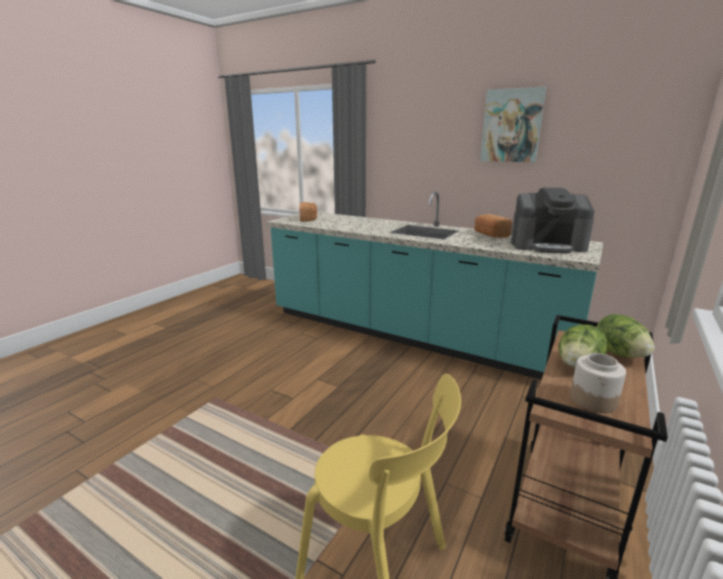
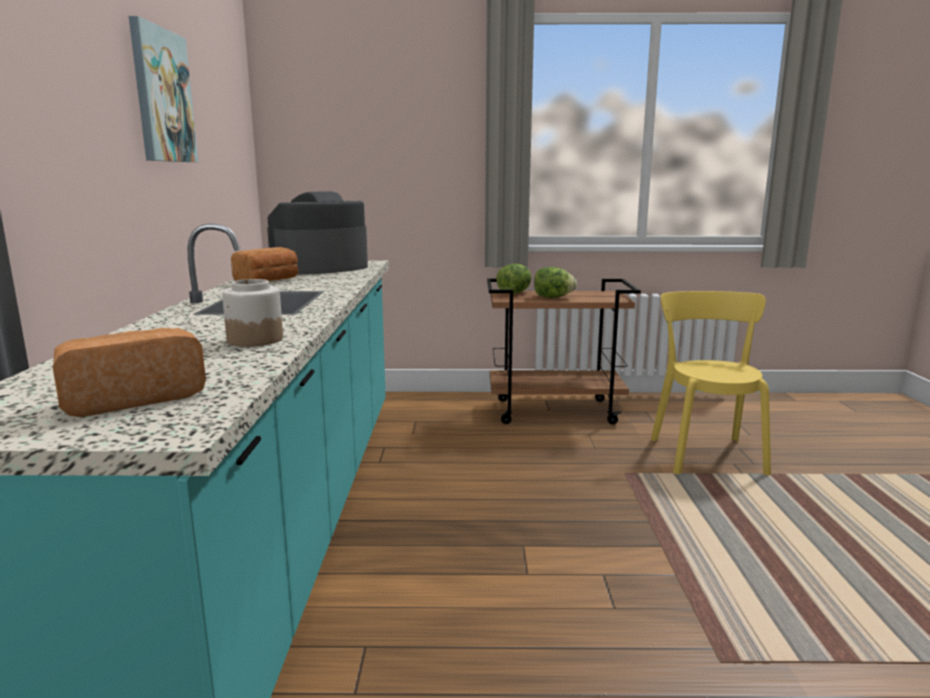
camera: 120 degrees left, 5 degrees down
coffee machine [511,188,594,253] -> coffee machine turned 105 degrees counterclockwise [267,191,368,275]
jar [570,353,626,413] -> jar moved to [222,279,283,347]

